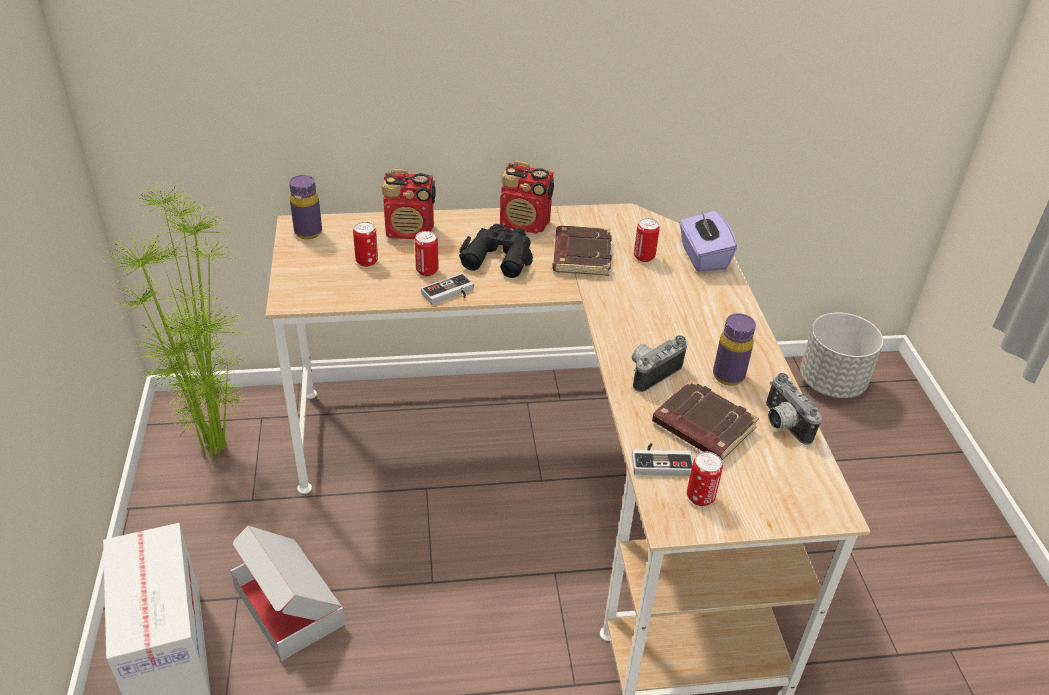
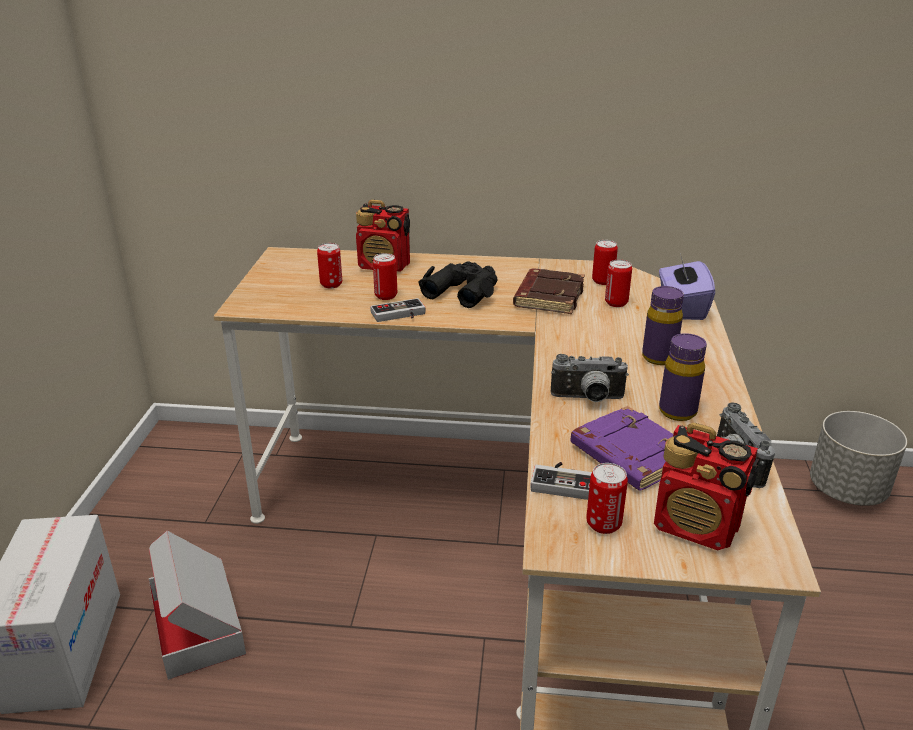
camera: 15 degrees right, 10 degrees down
potted plant [104,182,249,458] -> none
purple bottle [289,175,322,239] -> purple bottle moved to [642,286,684,365]
radio [500,161,554,234] -> radio moved to [654,423,759,550]
camera [632,335,687,392] -> camera turned 150 degrees counterclockwise [551,354,629,402]
brown book [652,380,759,460] -> purple book [570,406,673,491]
none -> can [592,240,618,285]

